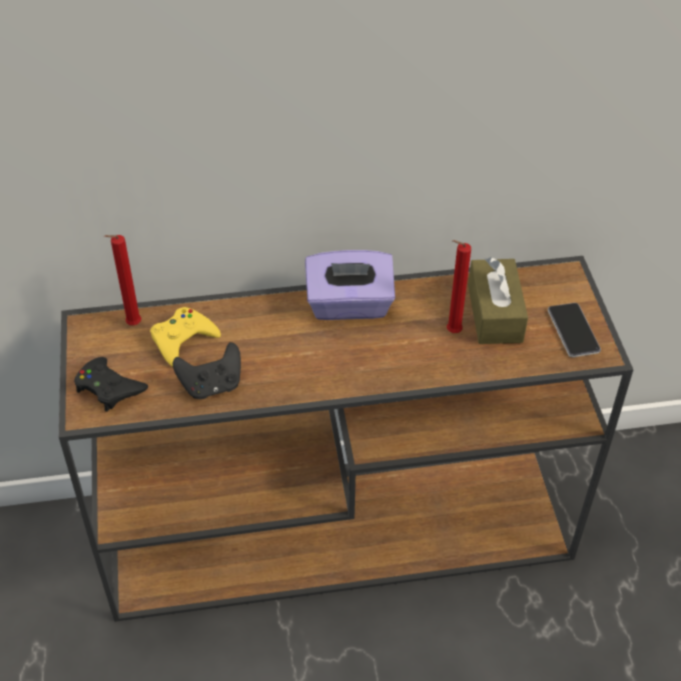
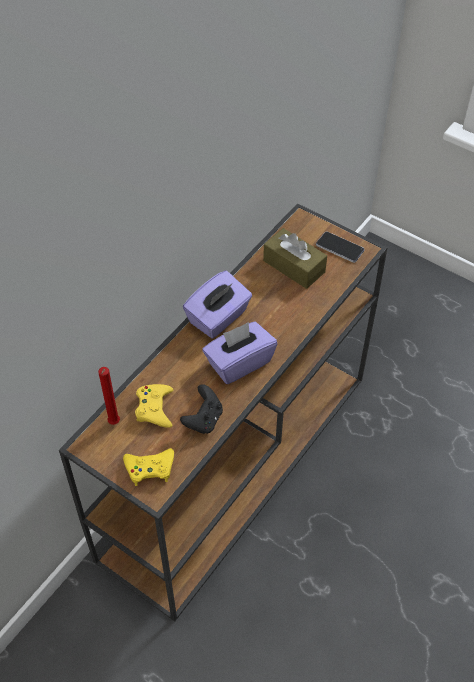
camera: 45 degrees left, 5 degrees up
black game controller [74,357,148,412] -> yellow game controller [123,448,174,486]
red candle [447,240,471,333] -> none
none -> purple tissue box [202,322,277,384]

